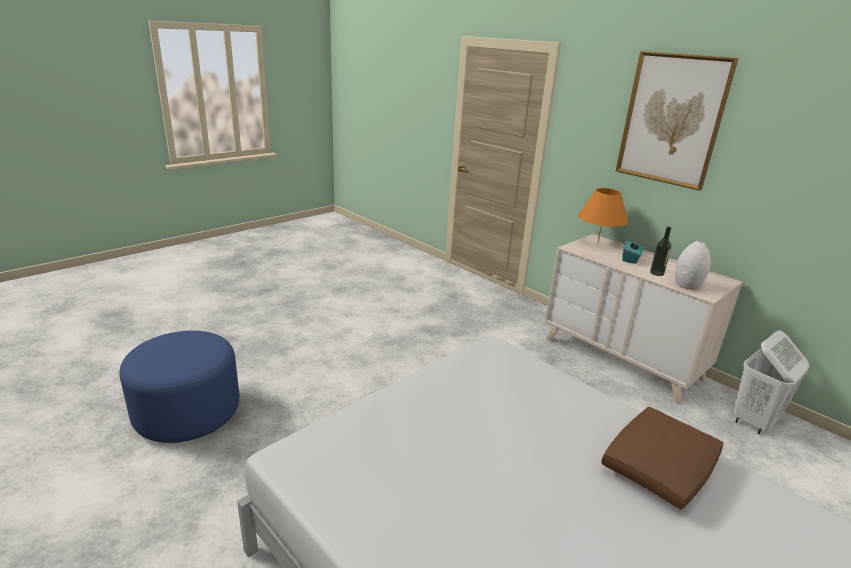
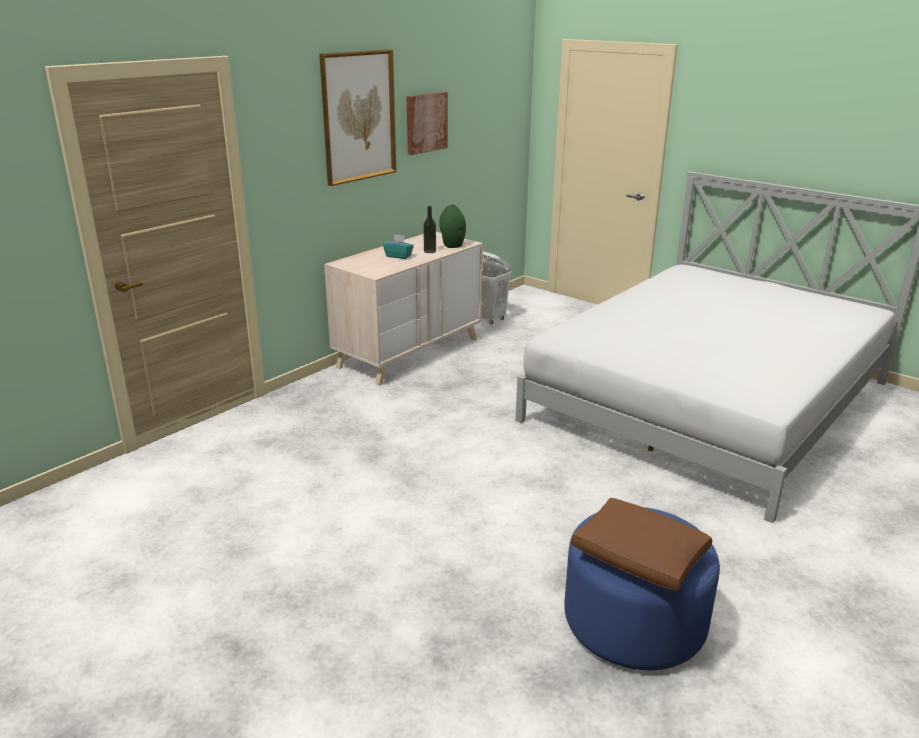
camera: 95 degrees left, 0 degrees up
orange table lamp [578,188,628,242] -> none
brown pillow [601,407,723,510] -> brown pillow moved to [571,498,712,591]
white vase [675,241,711,290] -> green vase [439,205,466,248]
none -> picture [407,92,448,155]

